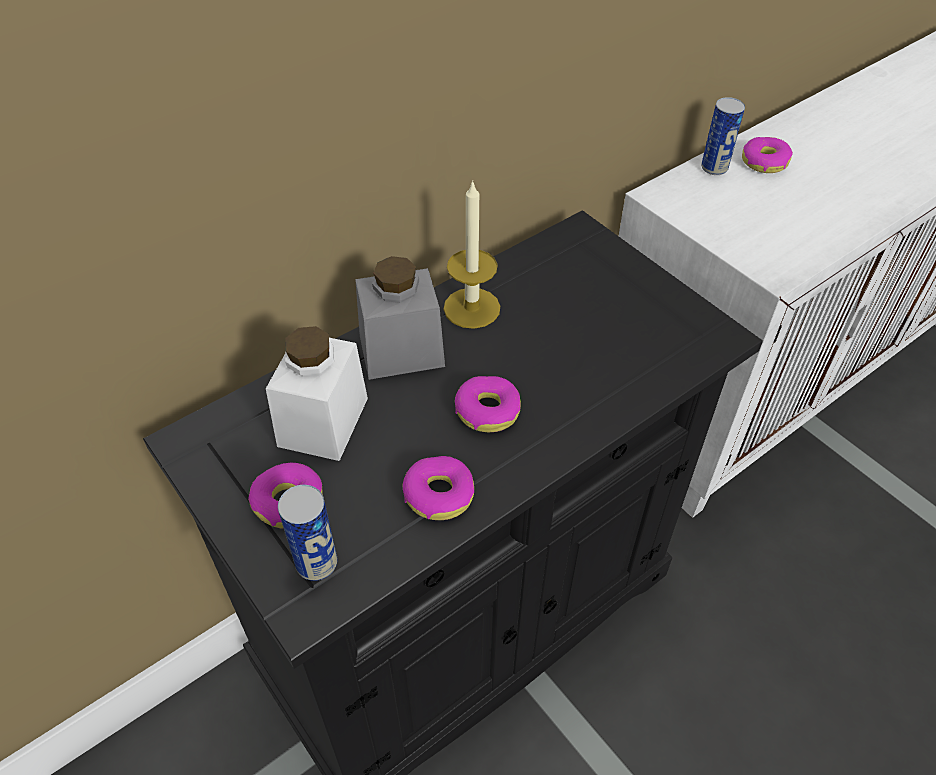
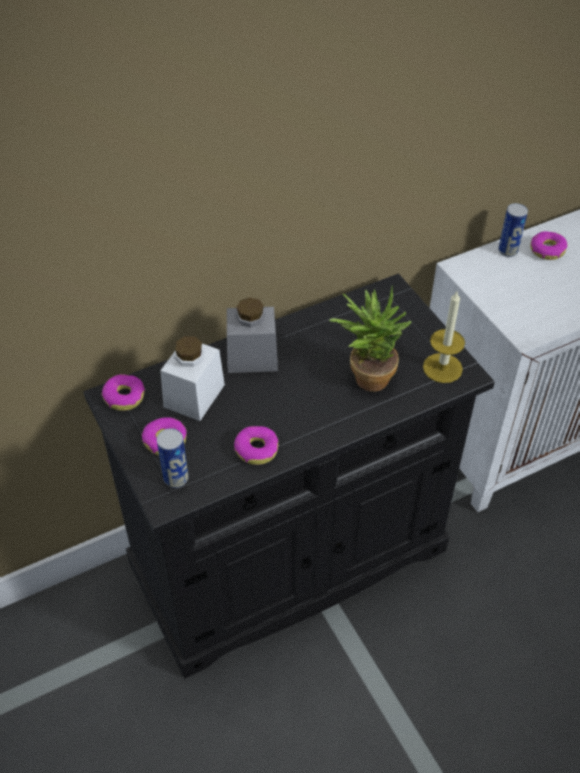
camera: 10 degrees right, 0 degrees up
candle [444,180,500,329] -> candle moved to [423,290,465,383]
donut [455,376,521,432] -> donut moved to [102,374,145,411]
none -> potted plant [329,285,412,392]

